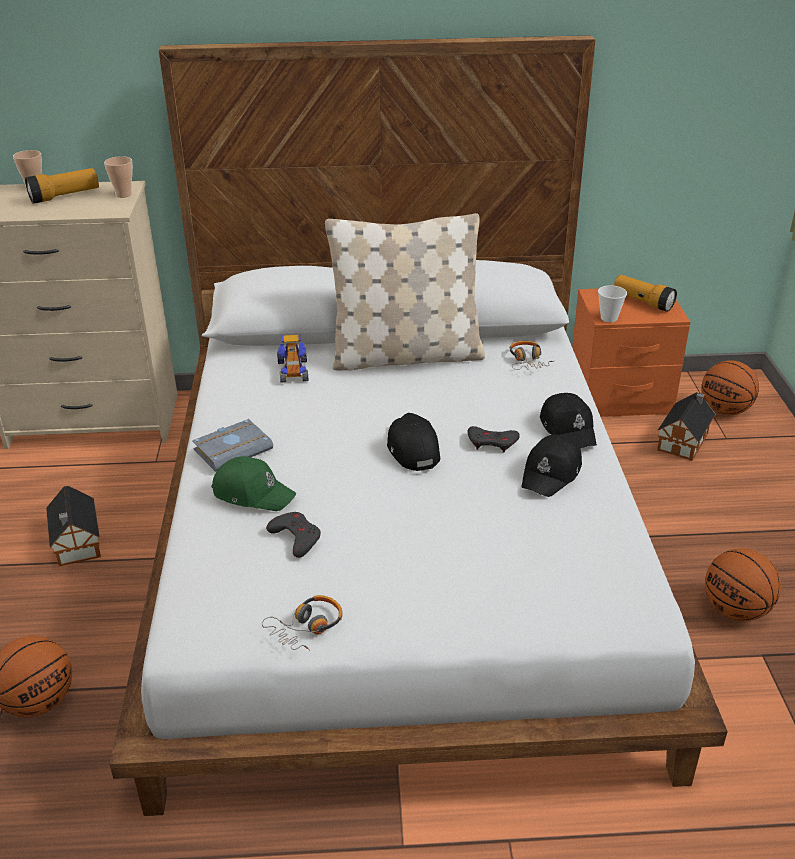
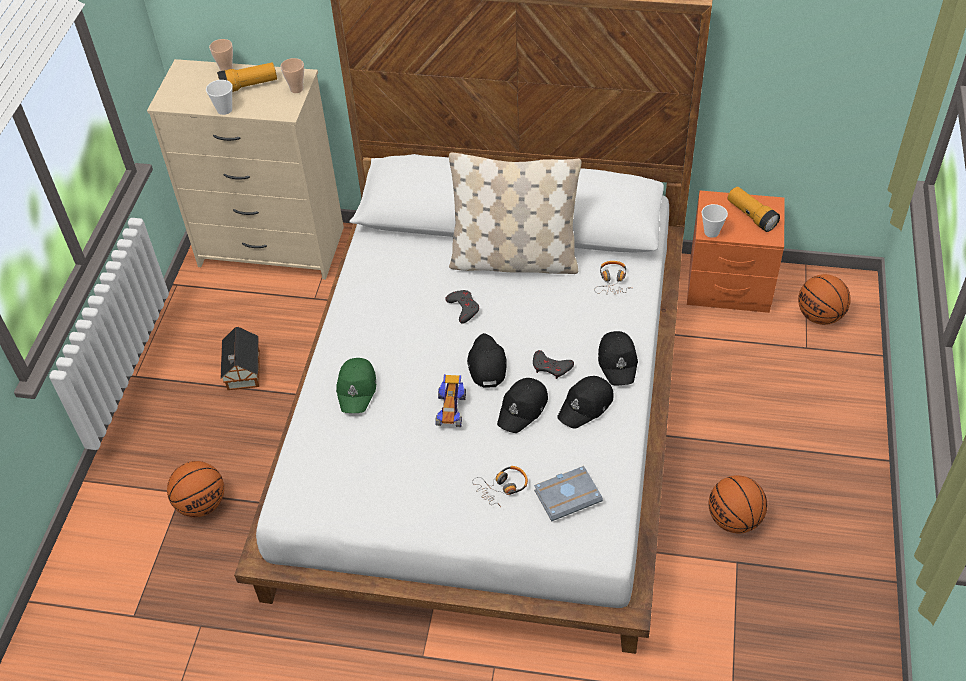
camera: 15 degrees right, 15 degrees up
grey book [192,419,273,472] -> grey book moved to [534,466,603,521]
green cap [211,456,296,511] -> green cap turned 60 degrees clockwise [336,358,376,413]
headphones [262,595,343,651] -> headphones moved to [472,466,528,507]
grey game controller [266,512,321,558] -> grey game controller moved to [445,290,479,324]
toy car [277,334,309,383] -> toy car moved to [435,374,466,427]
toy house [657,392,715,461] -> none
none -> cup [206,80,233,115]
none -> black cap [497,378,548,433]

